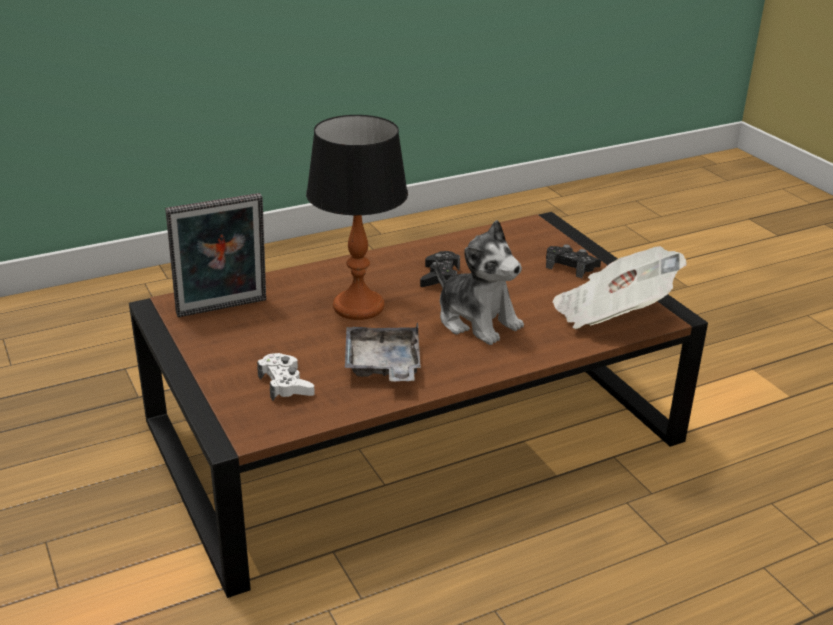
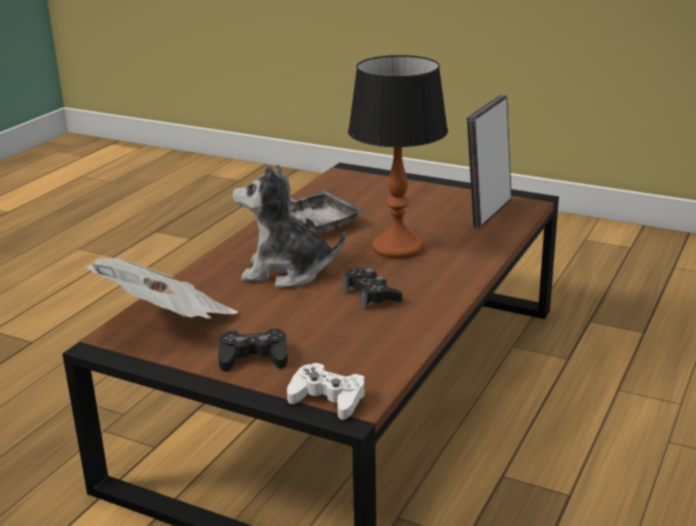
camera: 145 degrees right, 5 degrees down
white game controller [257,353,315,401] -> white game controller moved to [287,363,365,420]

